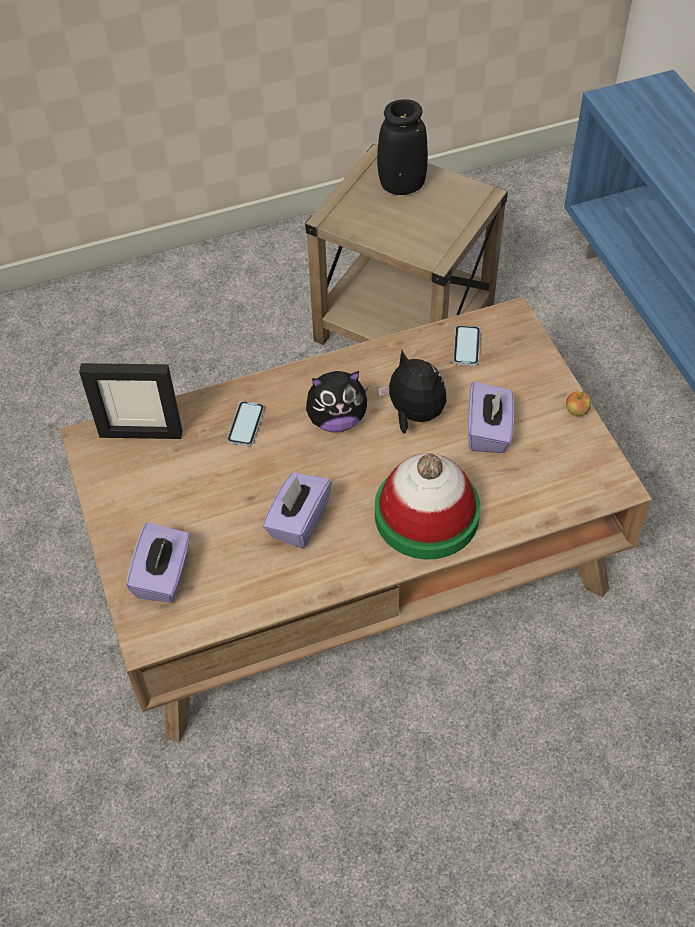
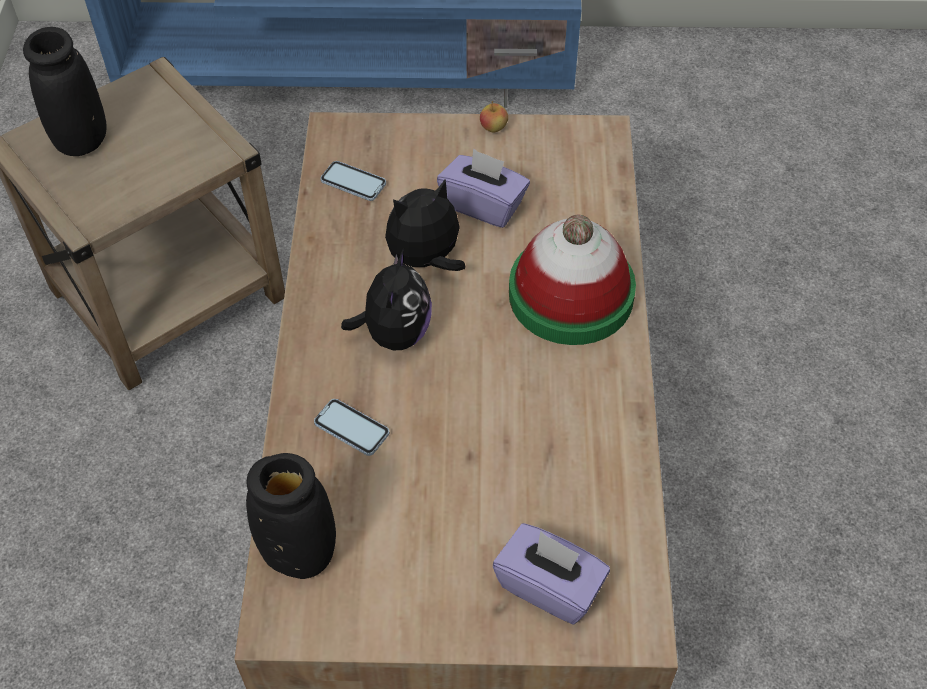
camera: 70 degrees left, 0 degrees up
picture frame [79,363,183,439] -> black vase [246,453,336,579]
purple tissue box [263,473,332,548] -> none

